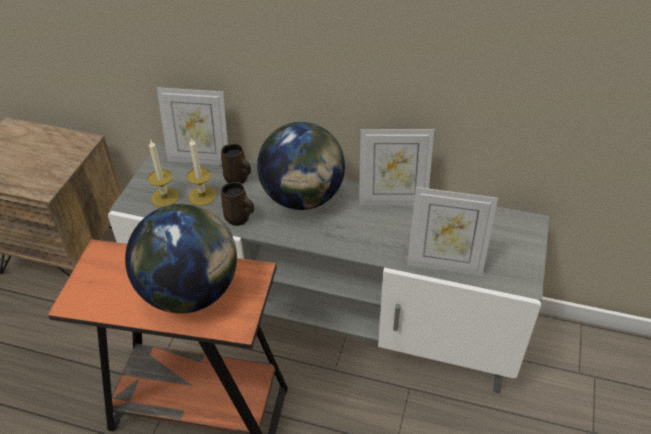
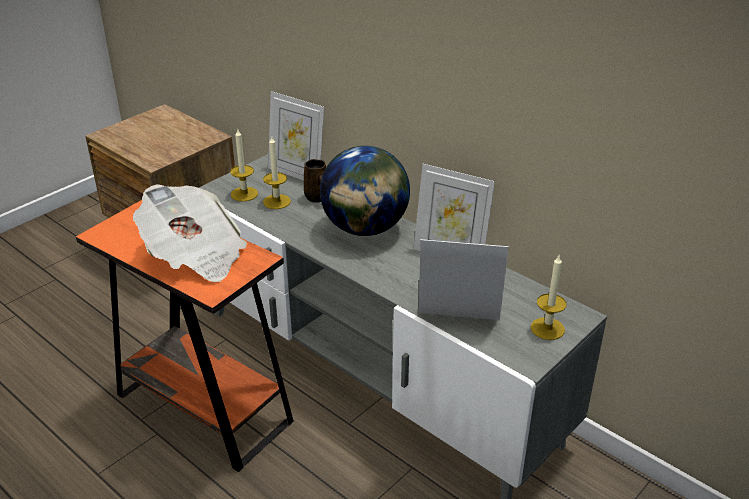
camera: 25 degrees right, 10 degrees down
globe [125,204,237,313] -> newspaper [133,184,247,282]
brown mug [221,182,254,226] -> none
picture frame [407,187,498,277] -> picture frame turned 150 degrees clockwise [419,239,509,320]
none -> candle [531,255,567,340]

